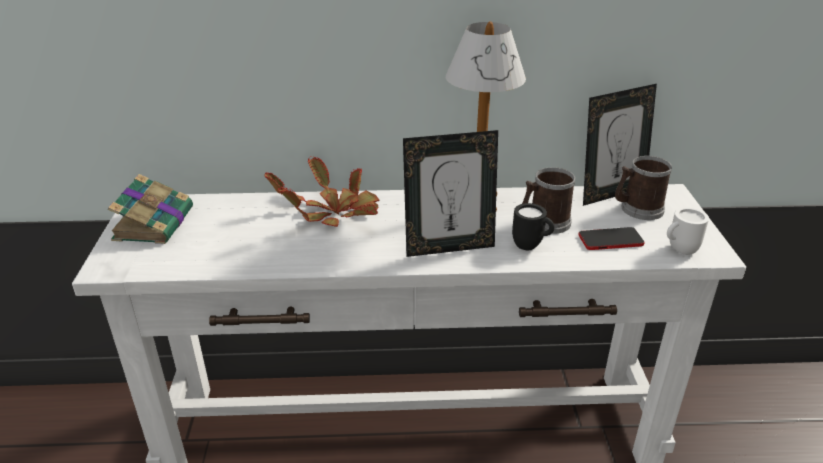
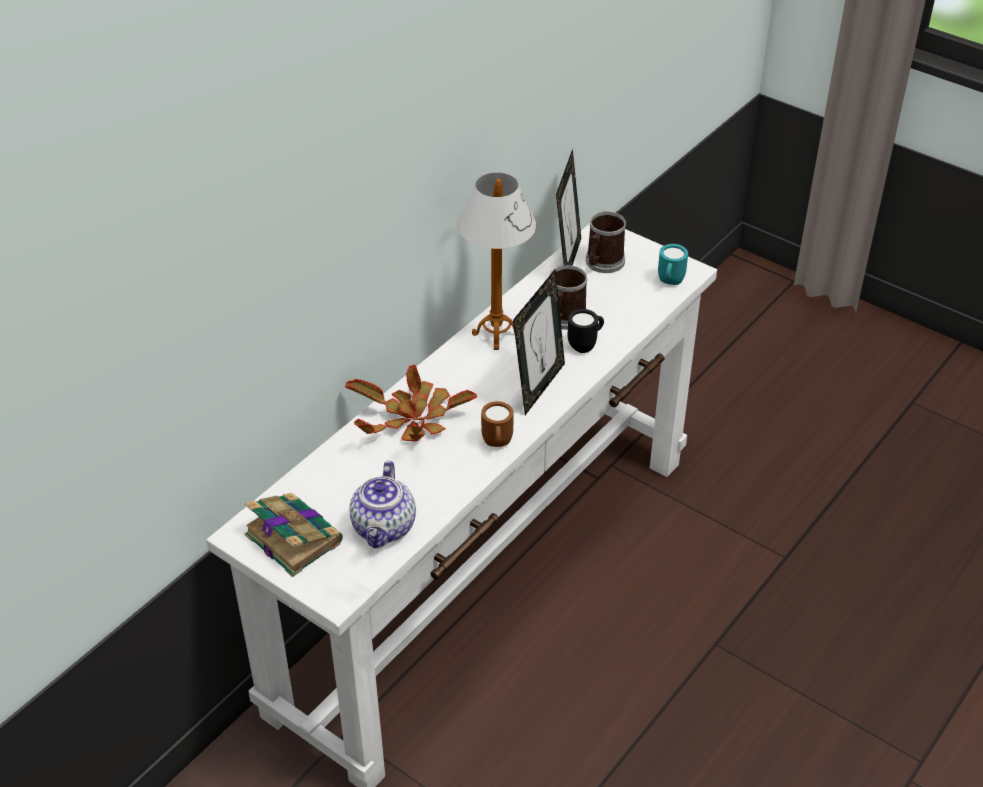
camera: 50 degrees left, 10 degrees up
phone [578,227,645,250] -> none
white mug [667,207,709,255] -> turquoise mug [658,244,688,285]
none -> teapot [349,461,416,548]
none -> brown mug [481,401,514,447]

